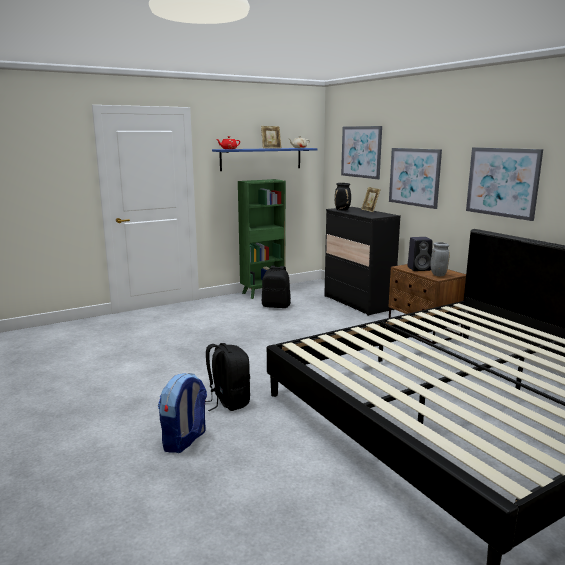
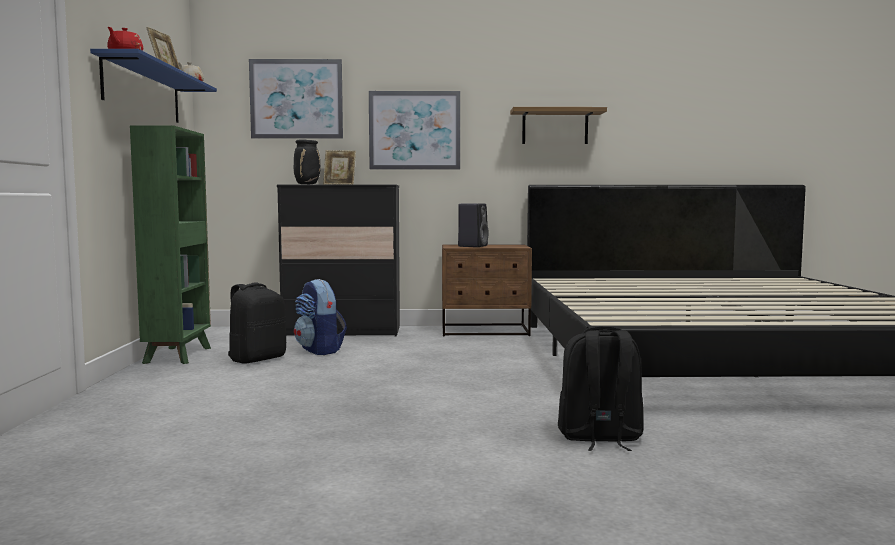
camera: 60 degrees left, 10 degrees down
backpack [158,373,207,453] -> backpack moved to [294,279,347,355]
grey vase [430,242,450,276] -> none
picture [466,147,543,221] -> shelf [510,107,607,144]

